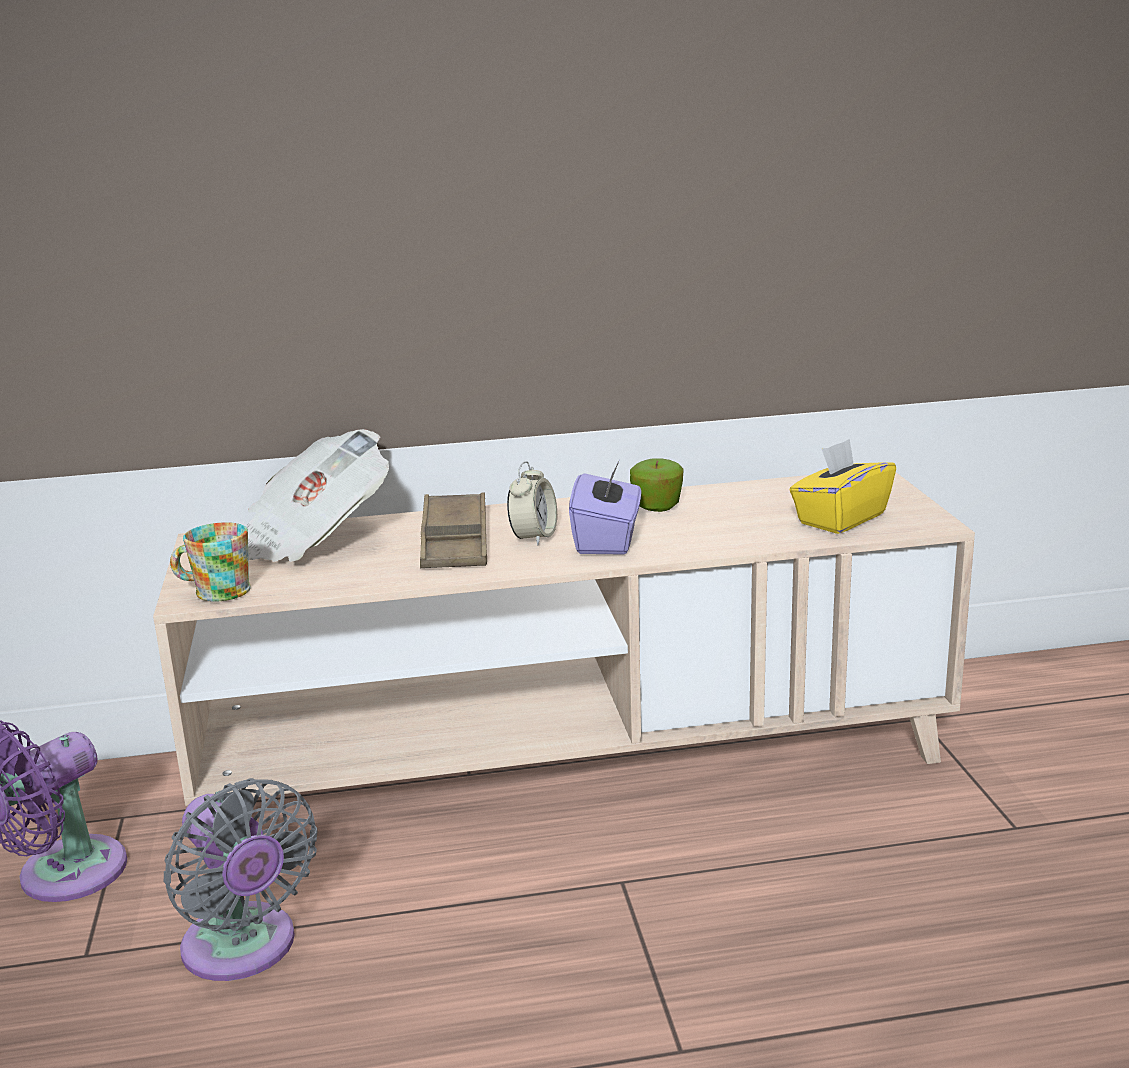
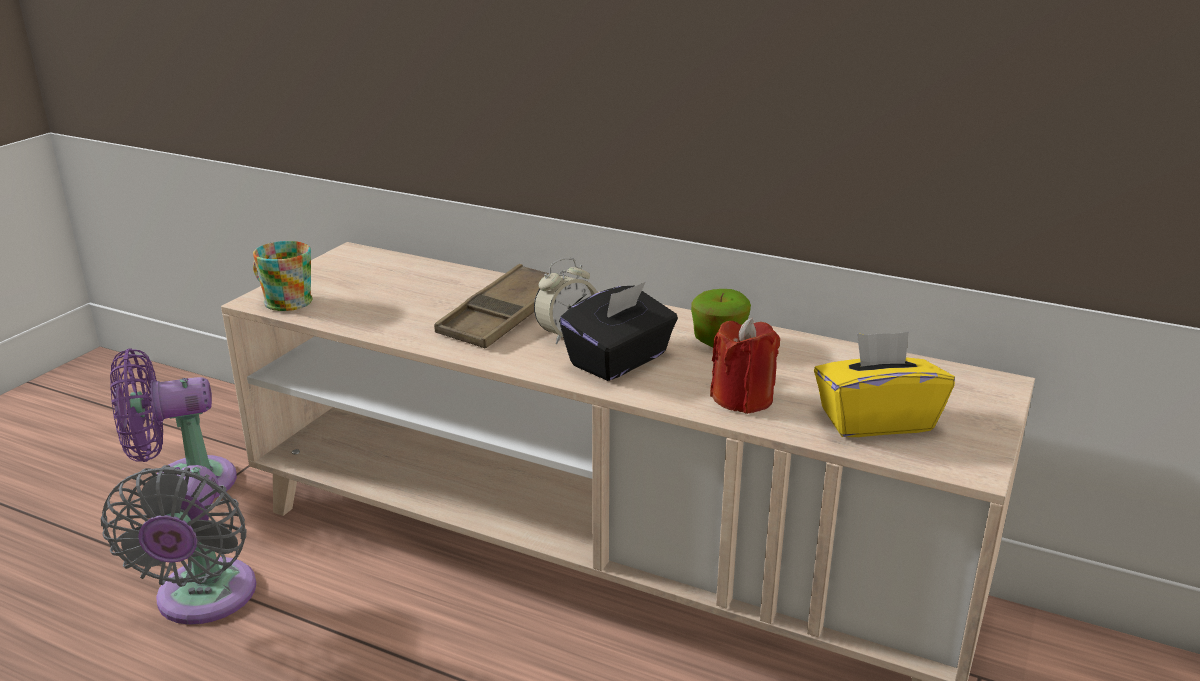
camera: 35 degrees right, 5 degrees up
newspaper [246,429,389,562] -> none
purple tissue box [569,460,641,555] -> black tissue box [559,282,678,381]
none -> red candle [710,318,780,414]

